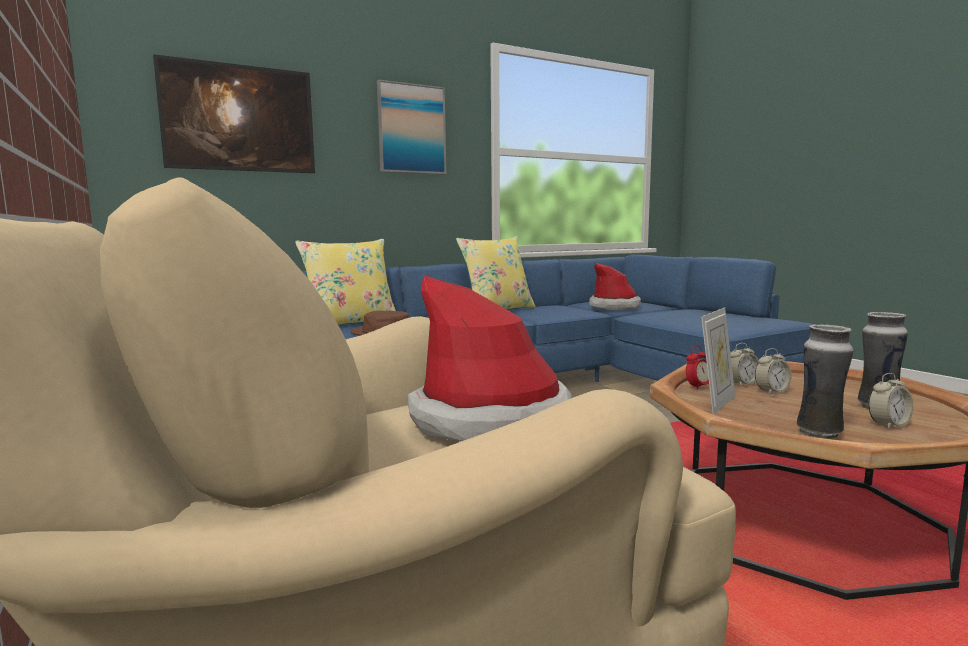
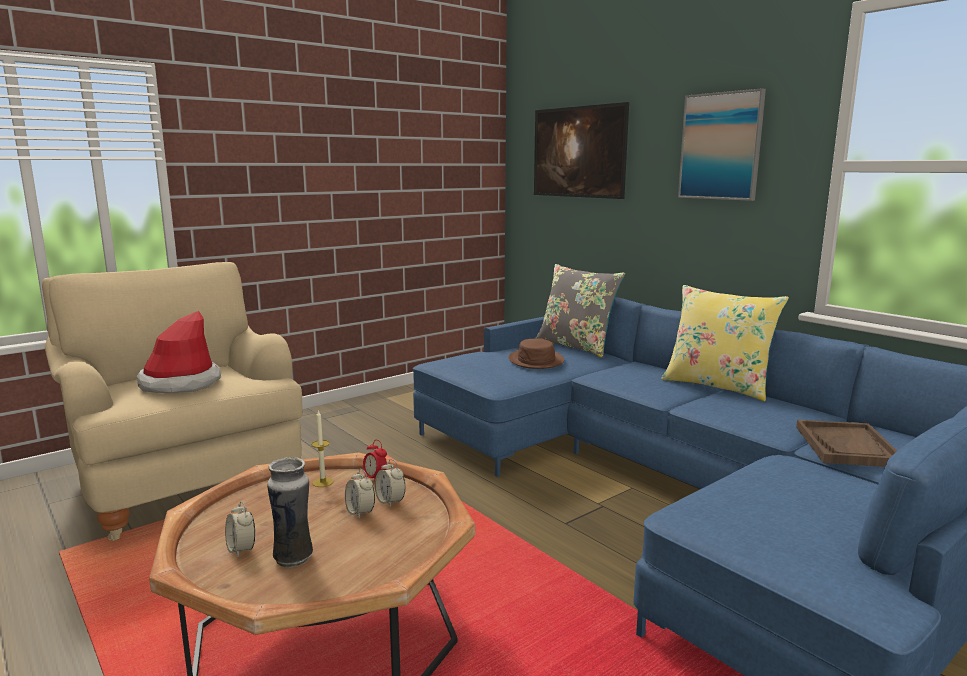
camera: 80 degrees right, 5 degrees up
yellow pillow [295,239,396,325] -> grey pillow [535,264,625,358]
hat [589,263,641,310] -> brown tray [796,420,897,467]
picture frame [701,308,735,414] -> candle [311,410,334,487]
vase [797,324,854,439] -> none

